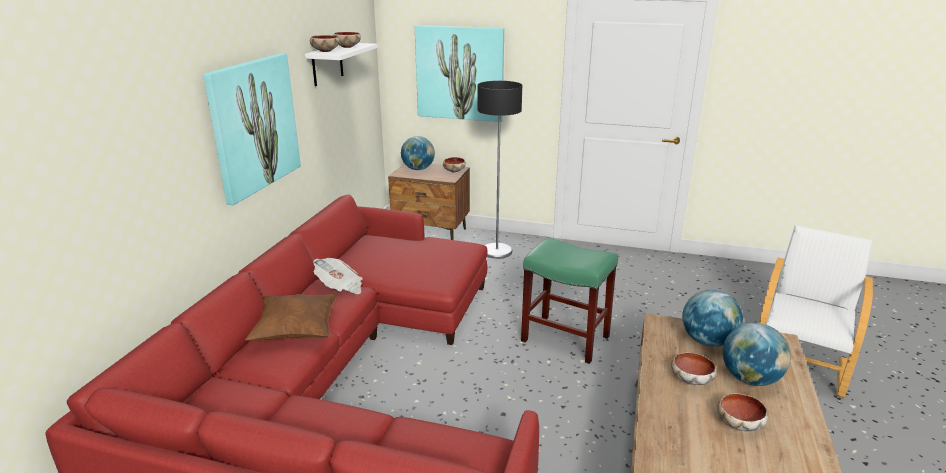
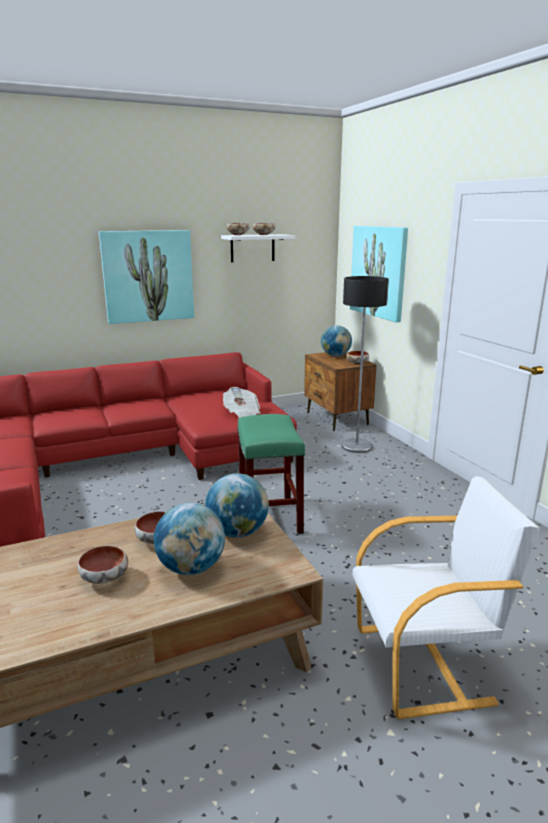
camera: 50 degrees right, 5 degrees down
brown pillow [245,294,338,341] -> none
newspaper [313,258,363,294] -> newspaper moved to [223,387,261,418]

